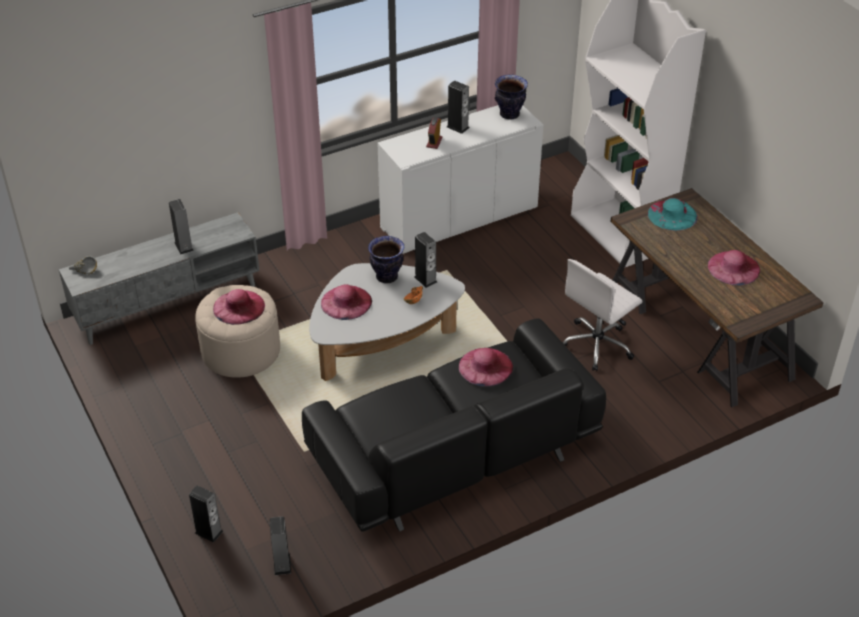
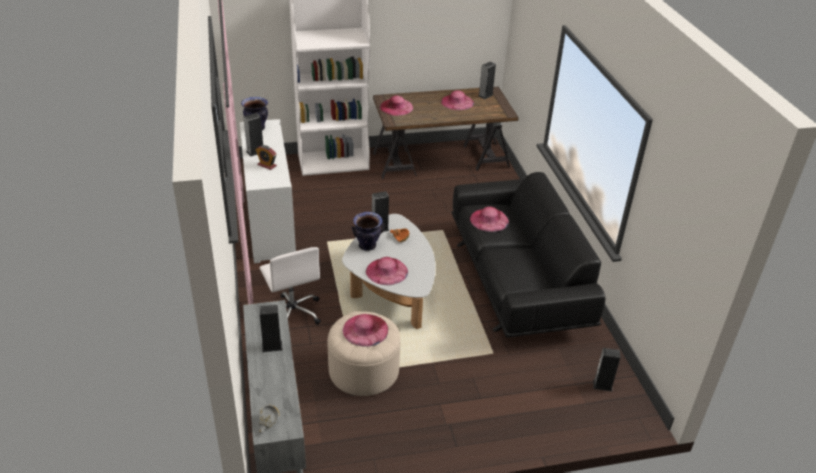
camera: 75 degrees left, 5 degrees down
speaker [189,485,223,543] -> speaker moved to [478,62,496,99]
white office chair [562,259,642,371] -> white office chair moved to [259,247,321,325]
turquoise hat [647,198,698,231] -> pink hat [380,95,413,116]

